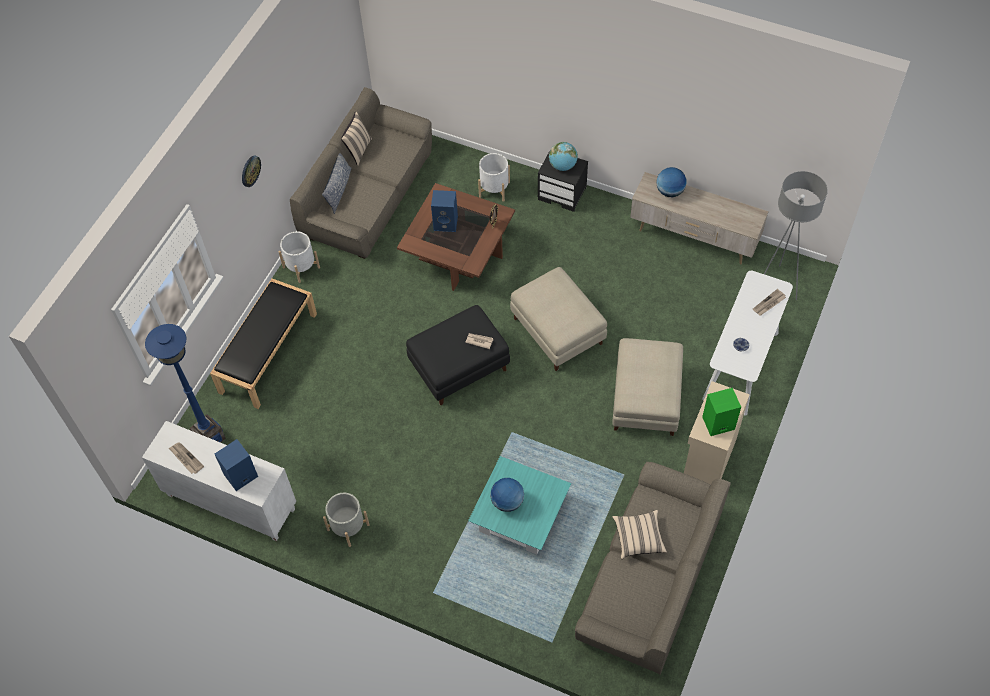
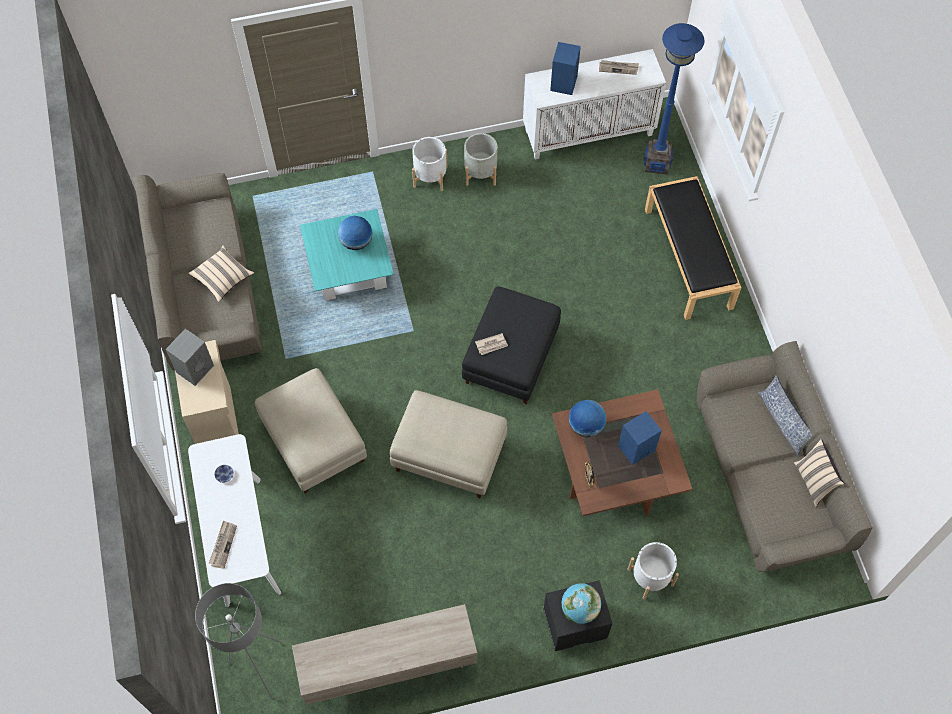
camera: 140 degrees right, 5 degrees up
wall clock [242,156,261,187] -> none
white planter [278,231,320,283] -> white planter moved to [412,137,448,191]
globe [656,167,687,197] -> globe moved to [569,400,606,437]
green speaker [702,388,741,436] -> grey speaker [166,329,214,386]

